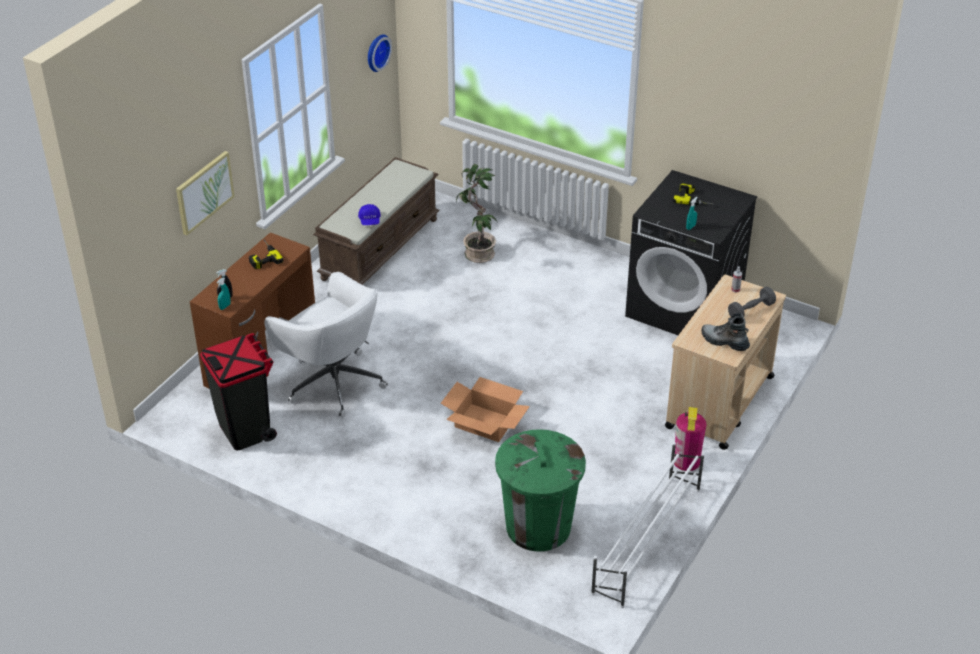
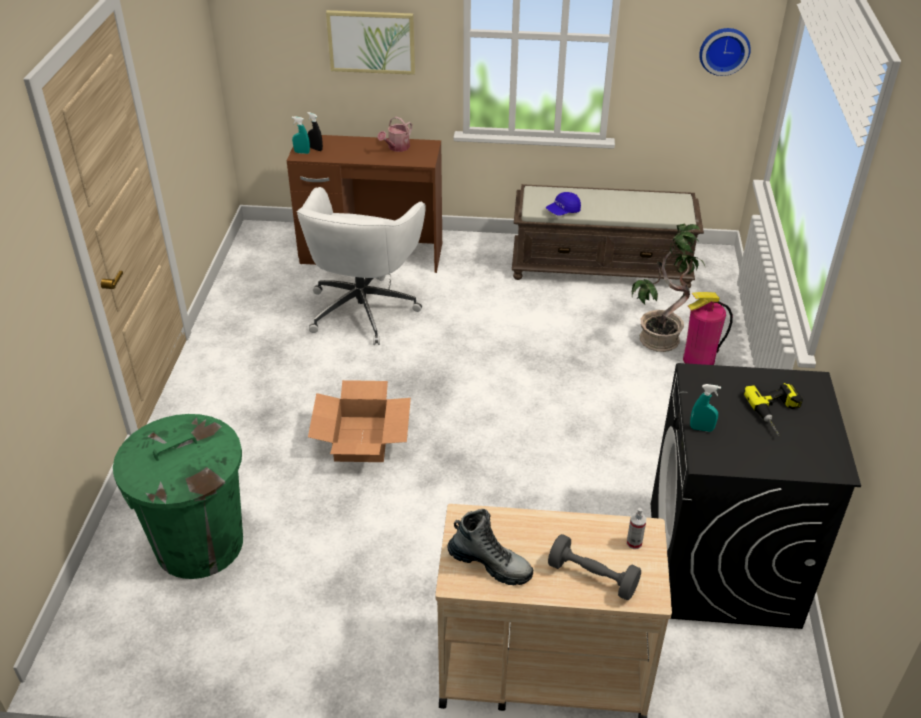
camera: 65 degrees right, 0 degrees up
black trash can [200,333,277,451] -> none
power drill [249,240,283,269] -> watering can [377,117,412,152]
white shoe rack [591,442,704,608] -> none
fire extinguisher [674,407,706,471] -> fire extinguisher moved to [683,292,733,365]
boot [701,313,750,351] -> boot turned 105 degrees clockwise [448,509,533,585]

